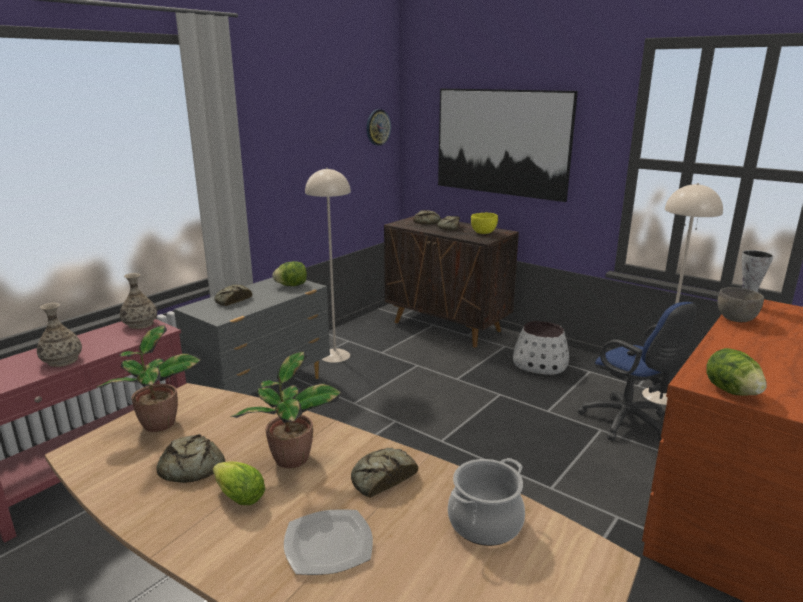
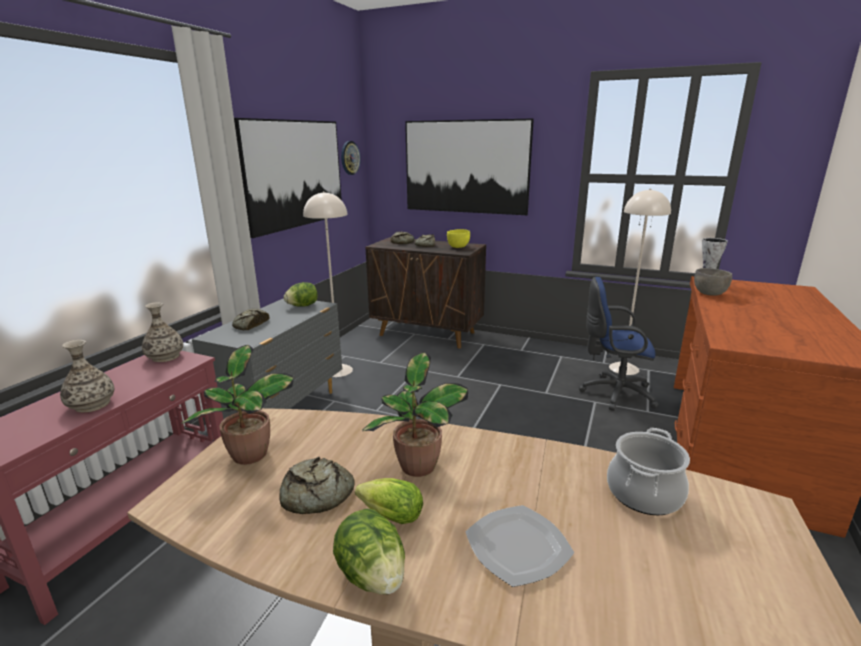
camera: 15 degrees left, 0 degrees up
bread [351,447,418,498] -> none
white planter [513,321,569,375] -> none
blue office chair [578,302,697,441] -> blue office chair turned 150 degrees clockwise [579,277,659,411]
lettuce [706,348,767,396] -> lettuce moved to [333,509,405,594]
none -> picture [234,118,342,238]

